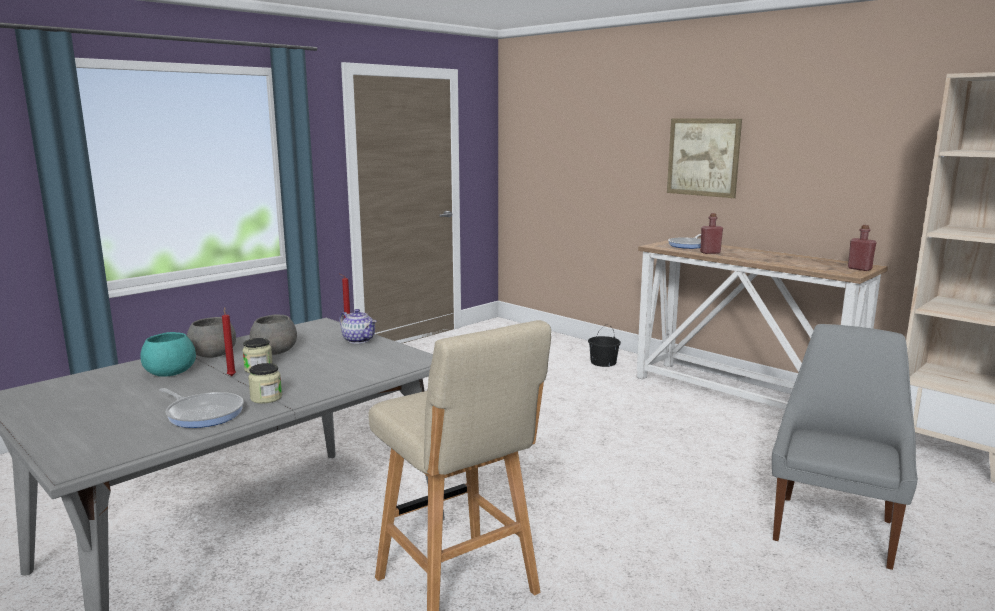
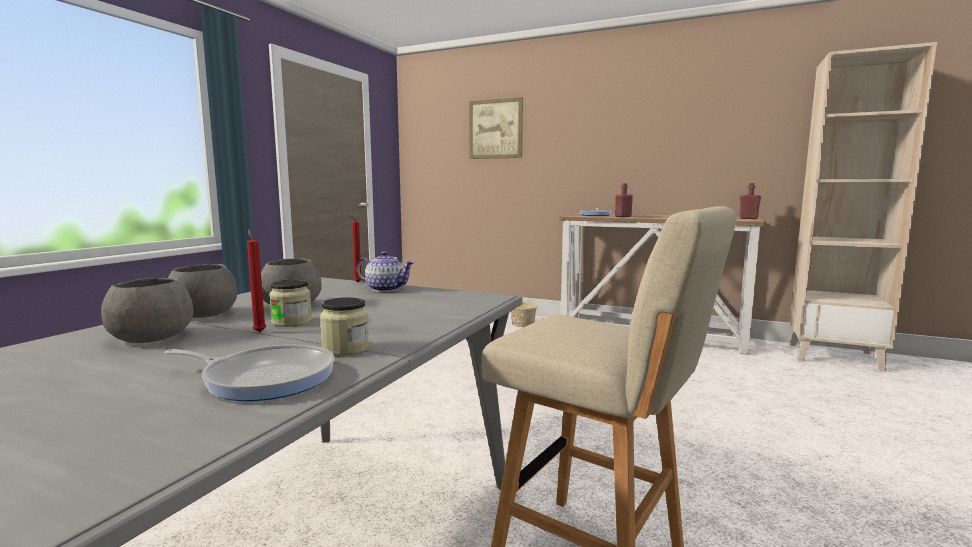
camera: 20 degrees left, 5 degrees down
turquoise bowl [141,332,196,377] -> grey bowl [101,278,194,343]
black bucket [588,324,621,367] -> beige bucket [511,290,538,327]
picture [667,119,742,198] -> picture moved to [469,97,523,159]
grey chair [772,324,918,570] -> none

